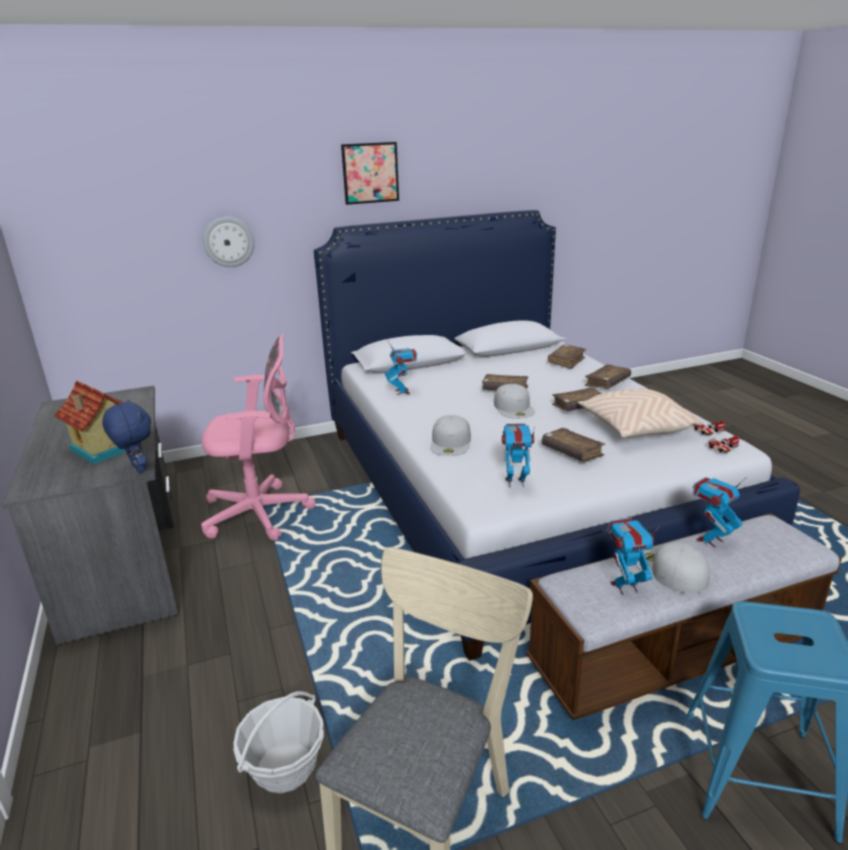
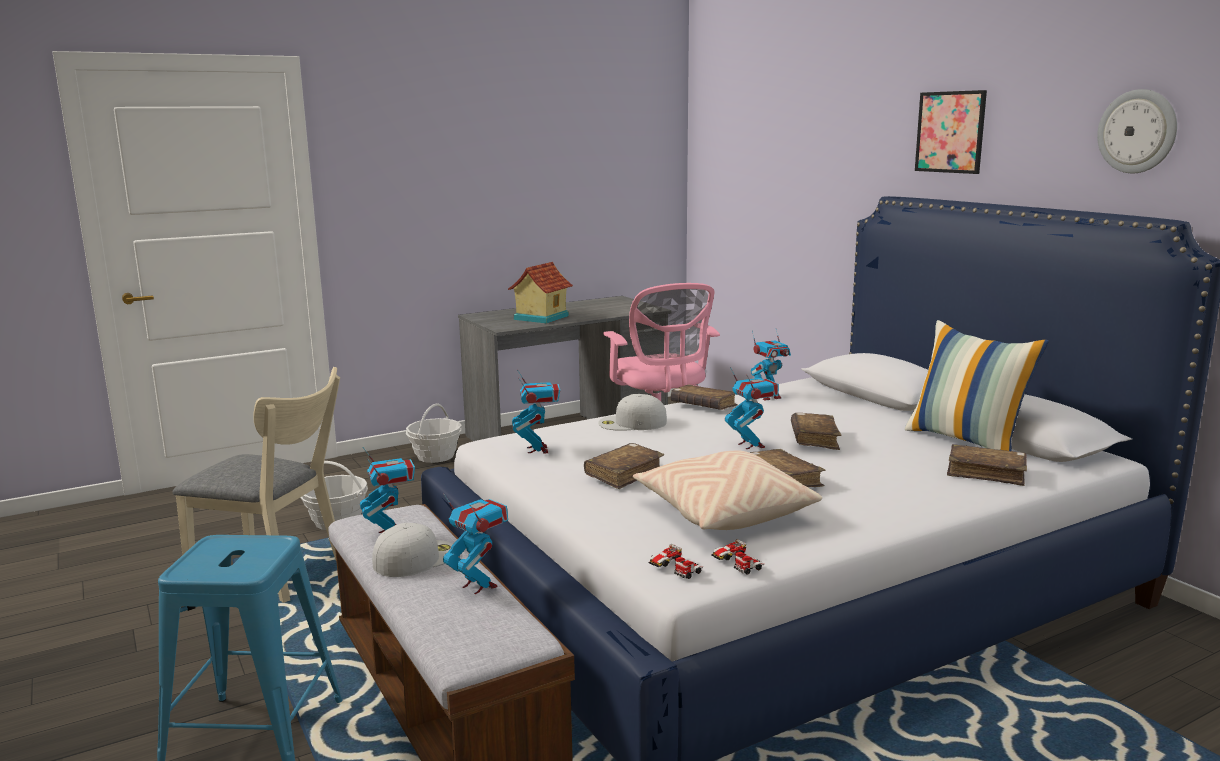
camera: 80 degrees right, 10 degrees down
blue plush toy [102,400,151,473] -> none
wall clock [203,217,255,267] -> wall clock moved to [1097,89,1177,173]
white cap [494,384,535,419] -> toy robot [725,367,779,449]
brown book [585,364,631,388] -> brown book moved to [671,385,738,410]
none -> basket [406,404,461,463]
none -> pillow [905,320,1049,451]

